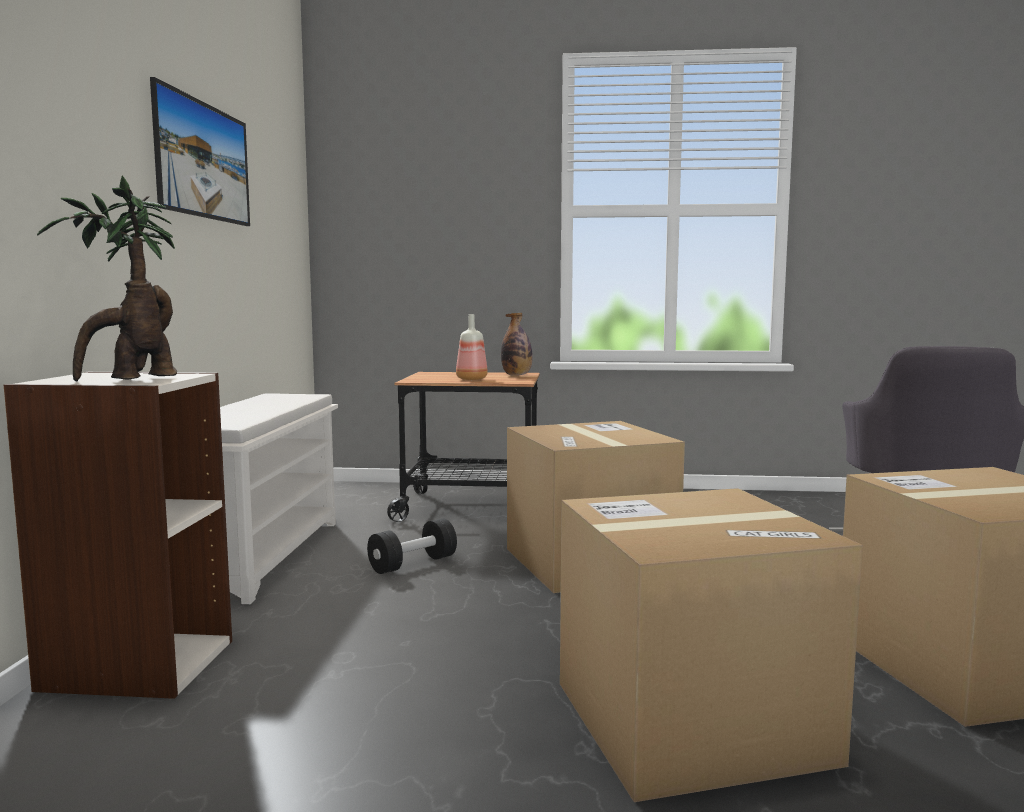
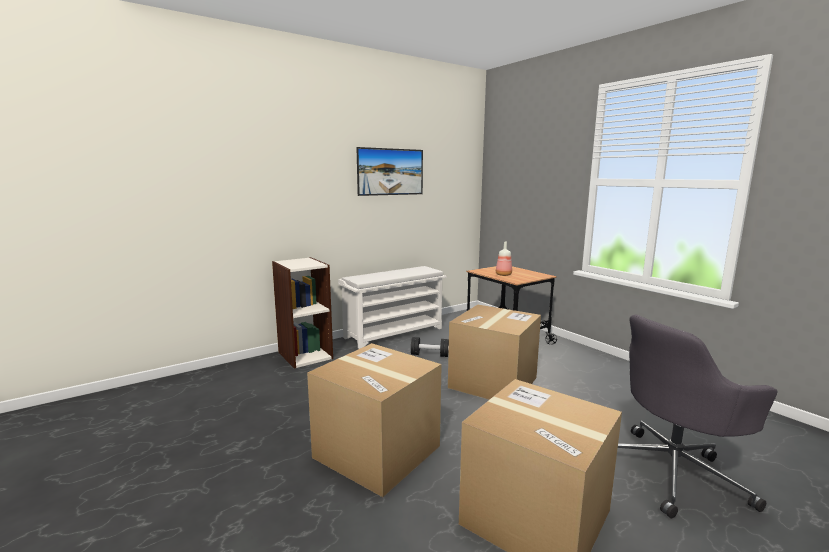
camera: 50 degrees right, 5 degrees up
potted plant [37,176,177,382] -> none
bottle [501,313,533,375] -> none

